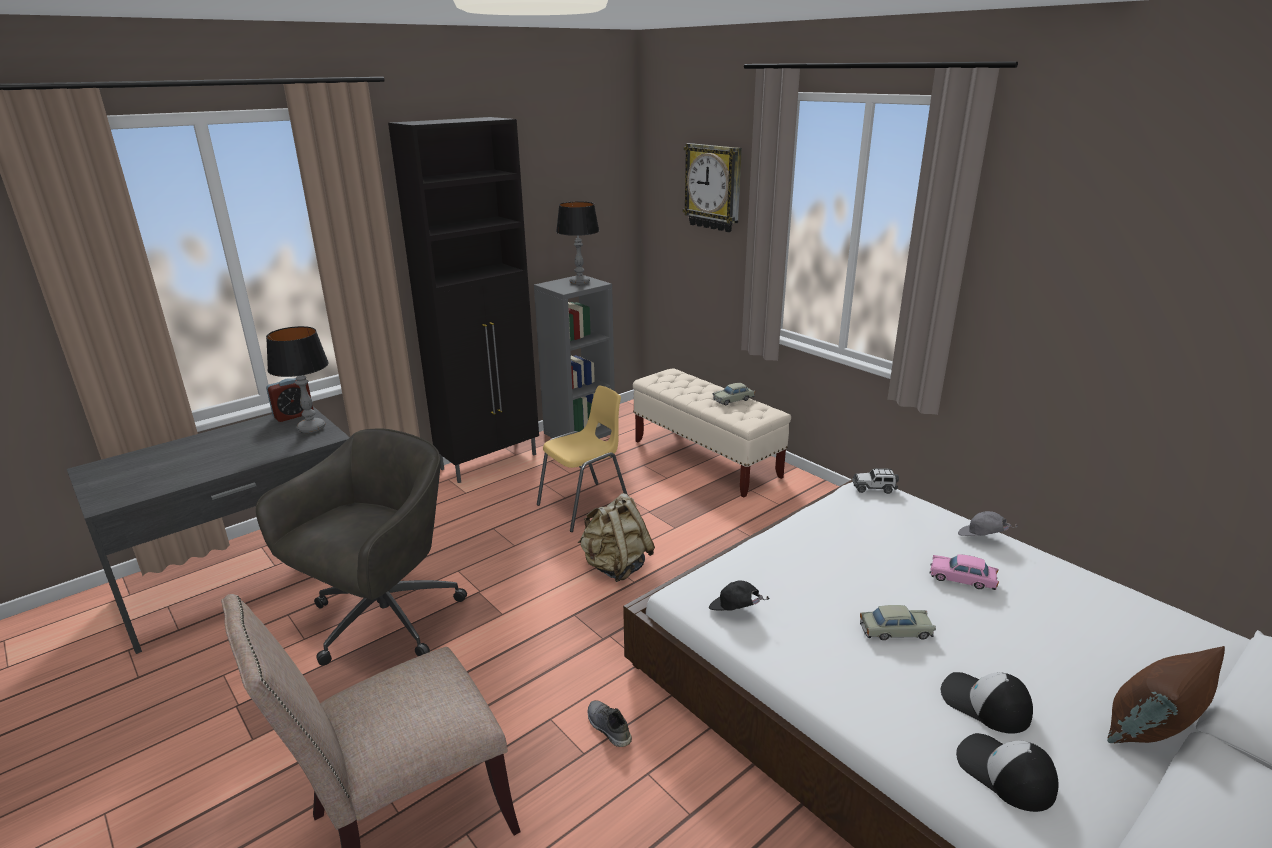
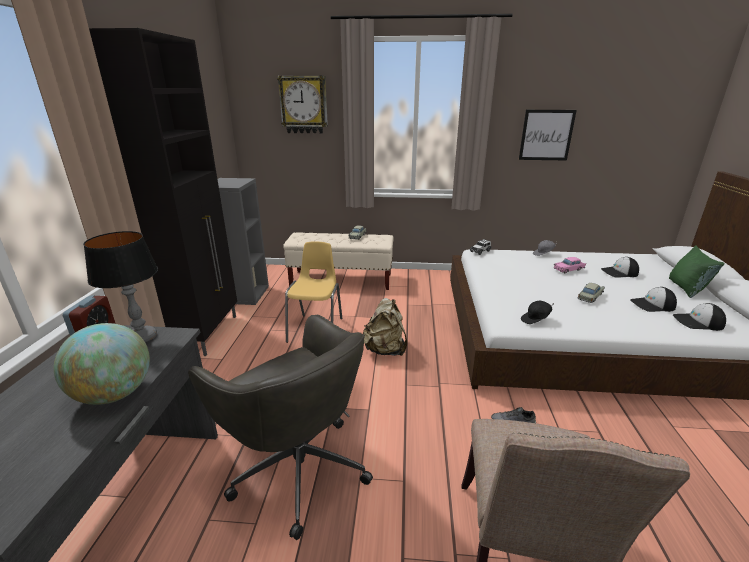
camera: 45 degrees left, 0 degrees up
grey office chair [256,428,467,665] -> grey office chair turned 150 degrees clockwise [188,315,373,540]
table lamp [556,201,599,285] -> none
brown pillow [1107,646,1225,743] -> green pillow [669,245,724,298]
none -> globe [54,323,150,405]
none -> picture [519,110,577,160]
none -> cap [601,257,639,278]

